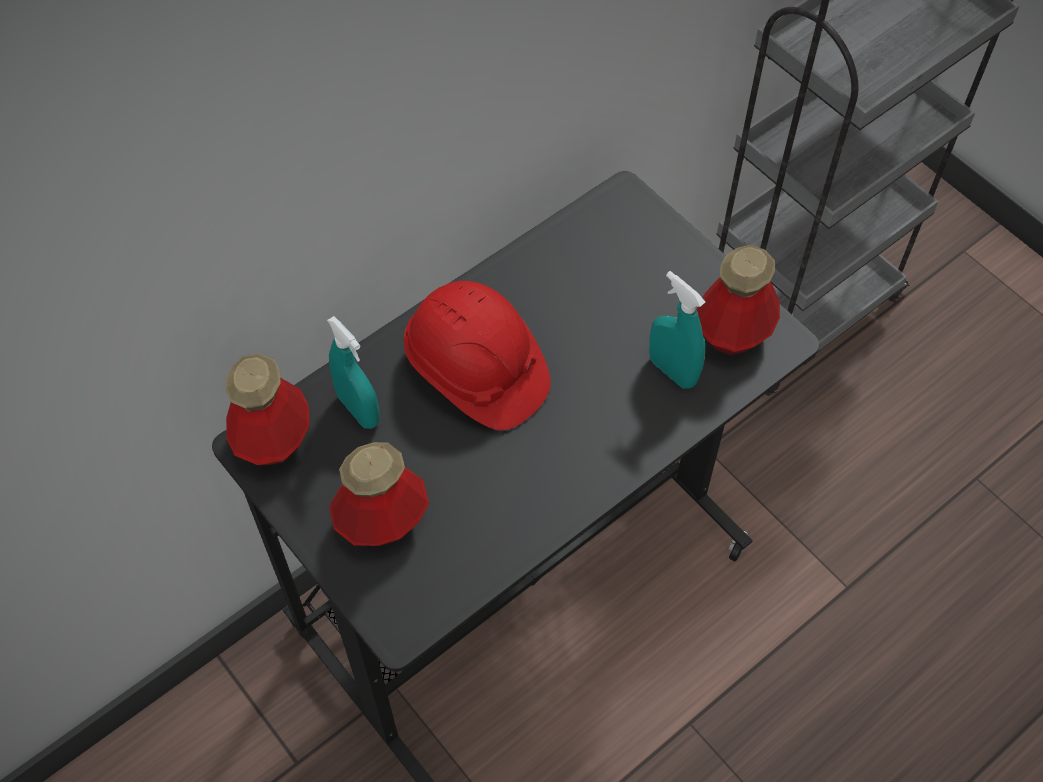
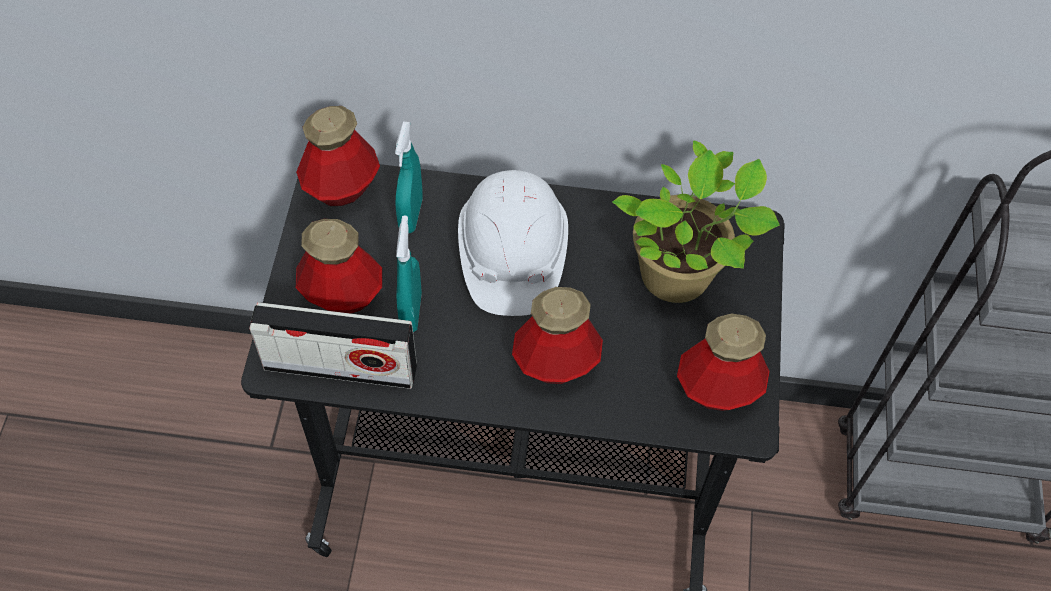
camera: 45 degrees right, 0 degrees up
red hard hat [404,281,551,430] -> white hard hat [458,170,568,316]
turquoise spray bottle [649,271,705,389] -> turquoise spray bottle moved to [396,215,422,332]
none -> radio [249,302,417,389]
none -> bottle [512,287,603,384]
none -> potted plant [612,141,779,303]

